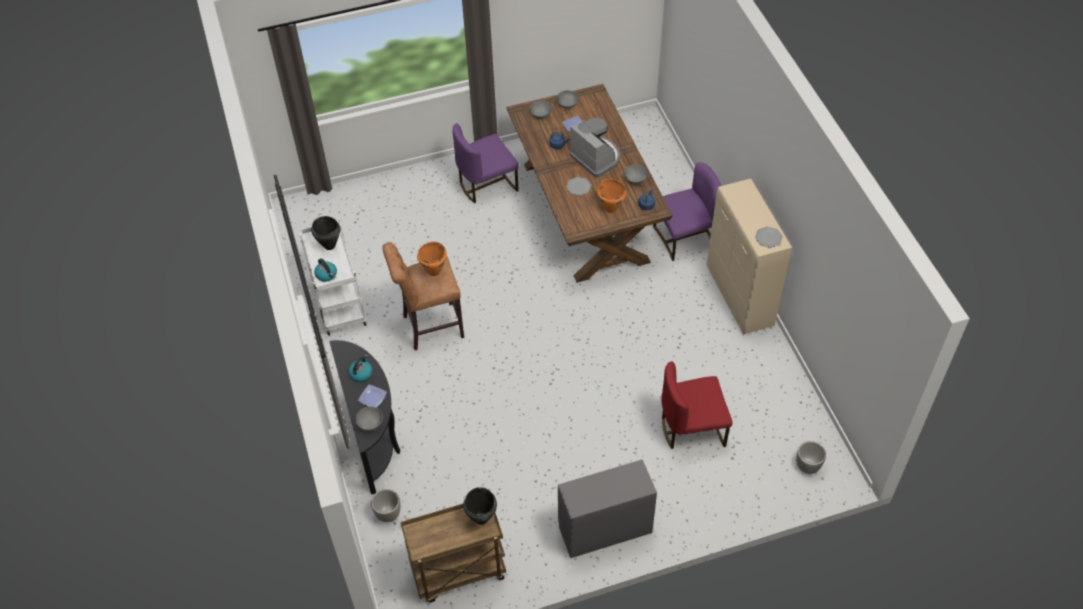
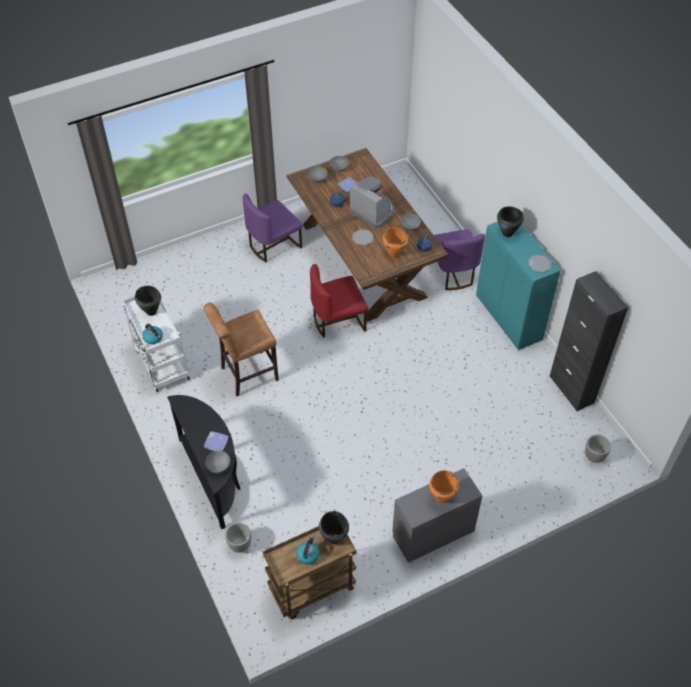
camera: 10 degrees left, 0 degrees up
kettle [348,355,372,382] -> kettle moved to [296,536,320,565]
orange cooking pot [417,242,447,276] -> orange cooking pot moved to [429,470,459,503]
purple chair [653,162,721,261] -> purple chair turned 105 degrees clockwise [434,229,485,290]
red chair [661,361,733,449] -> red chair moved to [310,264,368,338]
beige cabinet [707,178,792,334] -> turquoise cabinet [476,221,561,350]
none -> black cooking pot [497,206,524,237]
none -> black cabinet [549,271,628,411]

